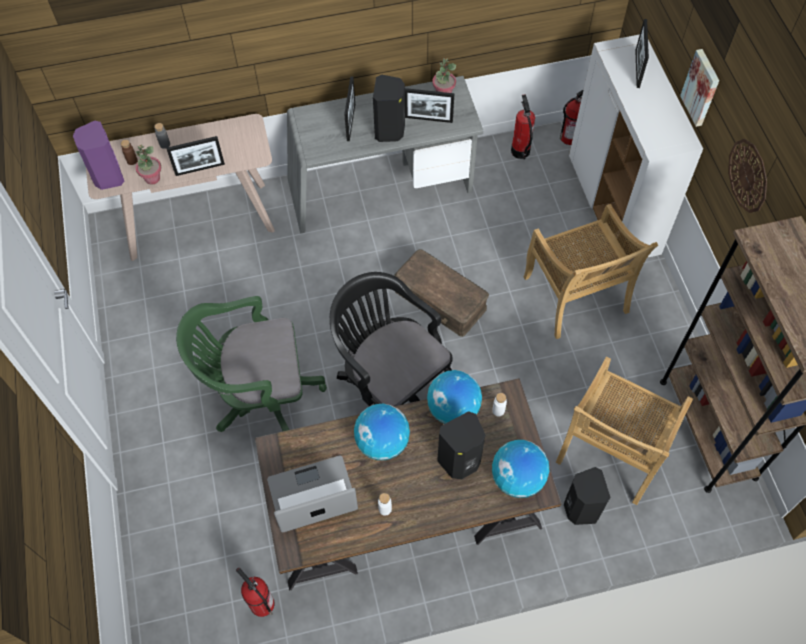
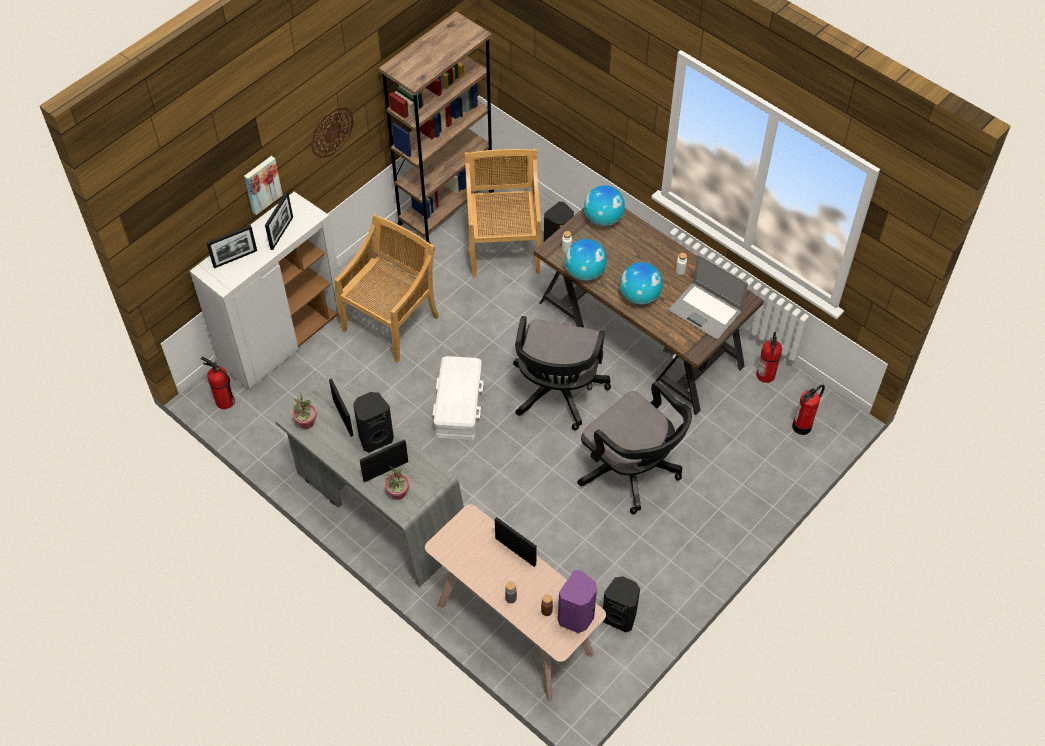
camera: 125 degrees left, 5 degrees down
potted plant [136,144,161,185] -> potted plant moved to [384,466,409,500]
green office chair [176,296,327,432] -> black office chair [578,381,692,514]
brown storage box [394,249,489,337] -> white storage box [433,356,484,440]
black speaker [437,411,485,479] -> black speaker moved to [603,576,640,632]
fire extinguisher [511,94,535,160] -> fire extinguisher moved to [792,385,825,435]
beige chair [556,356,693,505] -> beige chair turned 90 degrees counterclockwise [464,149,542,277]
none -> picture frame [265,192,293,250]

